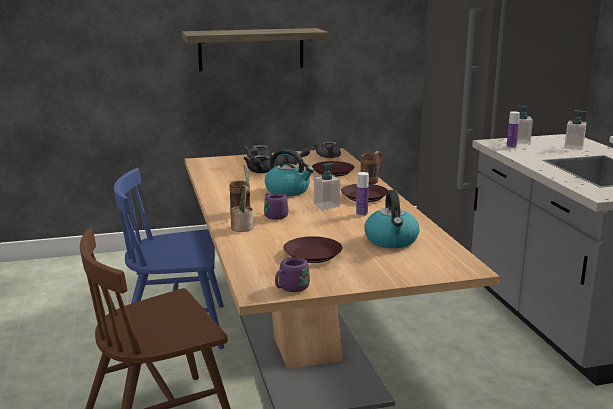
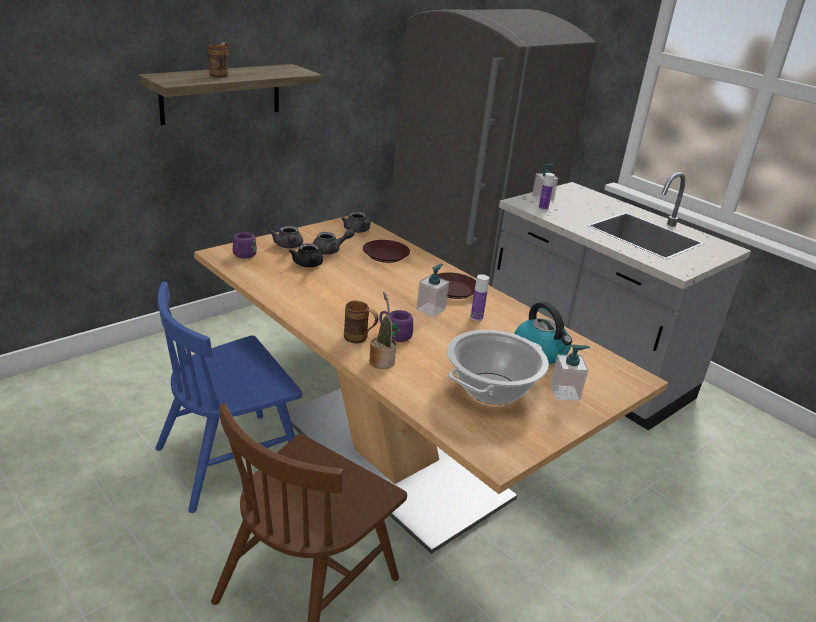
camera: 30 degrees left, 10 degrees up
kettle [265,149,314,196] -> none
purple mug [275,257,310,292] -> purple mug moved to [233,232,257,258]
brown plate [284,236,342,263] -> cooking pot [447,330,549,405]
brown mug [361,151,383,184] -> brown mug moved to [208,42,229,78]
soap dispenser [564,110,588,150] -> soap dispenser moved to [550,344,590,401]

